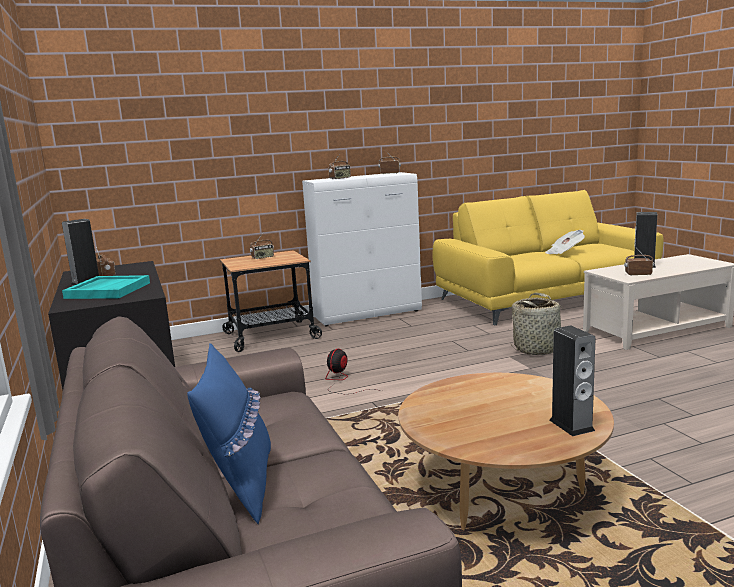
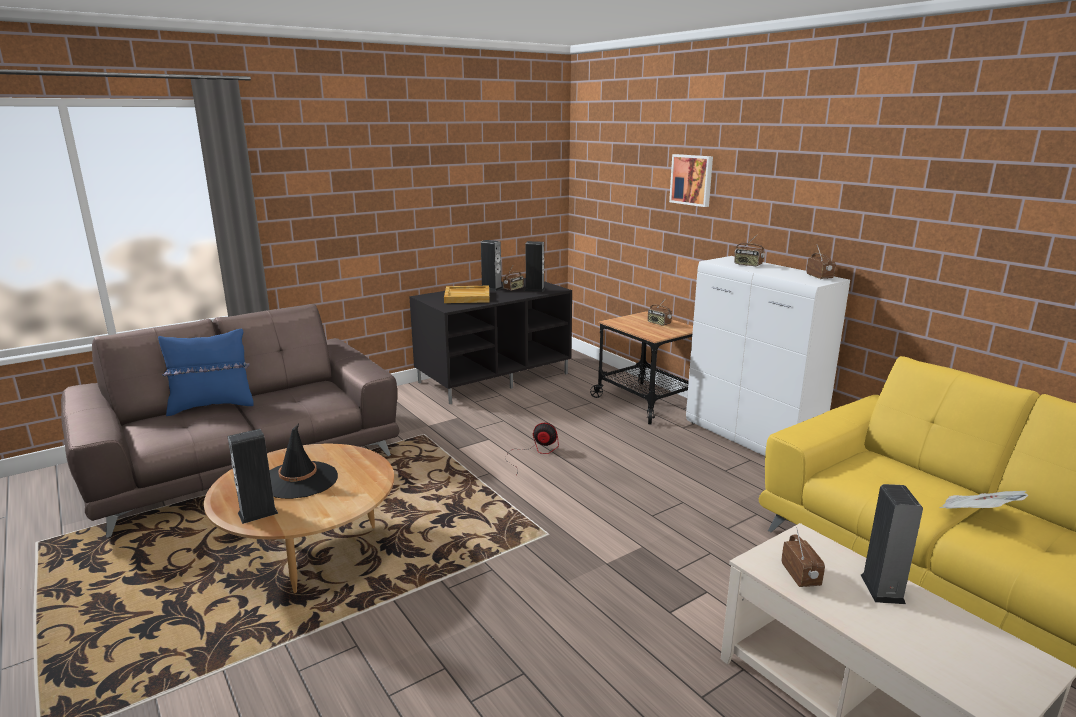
camera: 75 degrees right, 5 degrees up
turquoise tray [62,275,150,299] -> beige tray [444,286,490,303]
basket [511,293,561,355] -> none
none -> black hat [269,423,338,499]
none -> speaker [525,241,545,292]
none -> picture [669,154,713,207]

